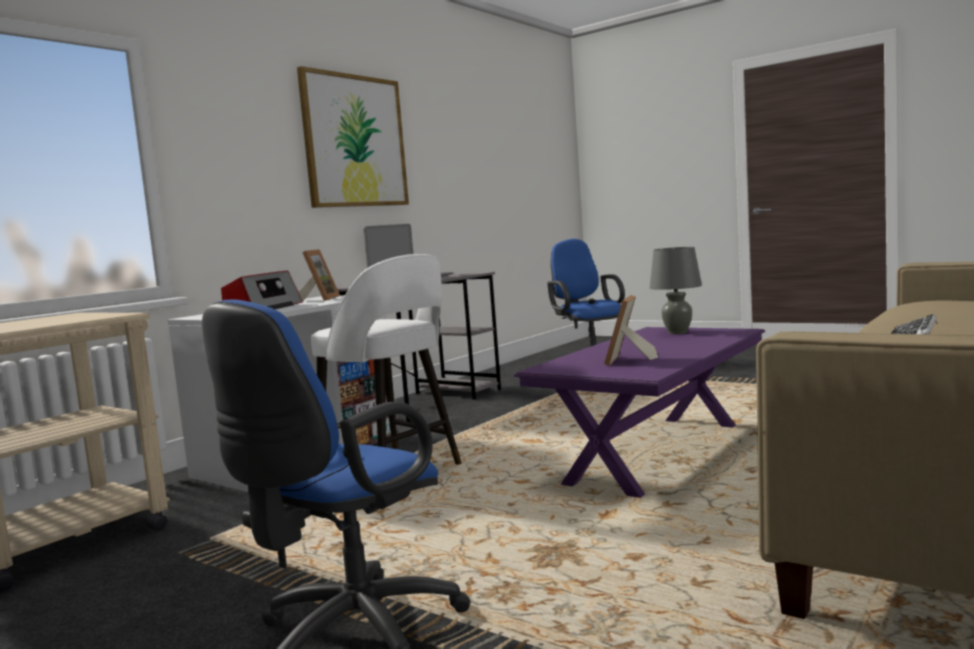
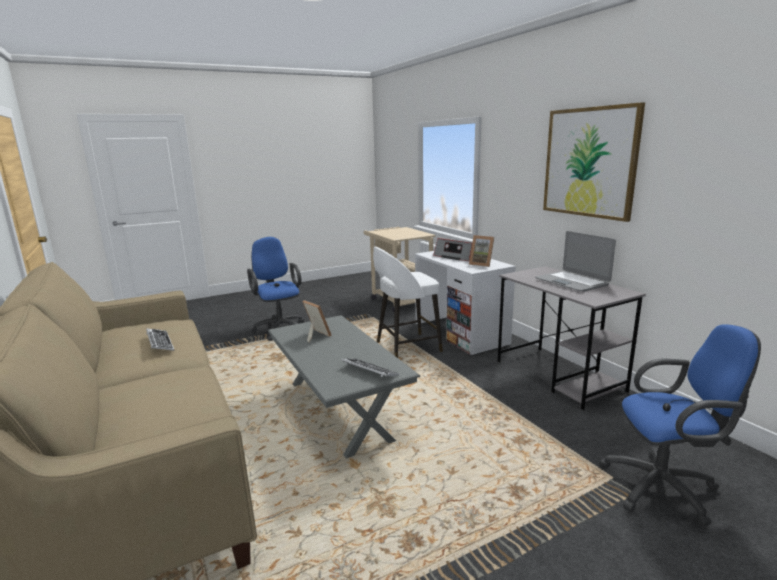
camera: 115 degrees right, 10 degrees up
purple coffee table [514,327,765,498] -> grey coffee table [268,315,420,458]
grey table lamp [650,247,702,334] -> keyboard [341,358,399,377]

